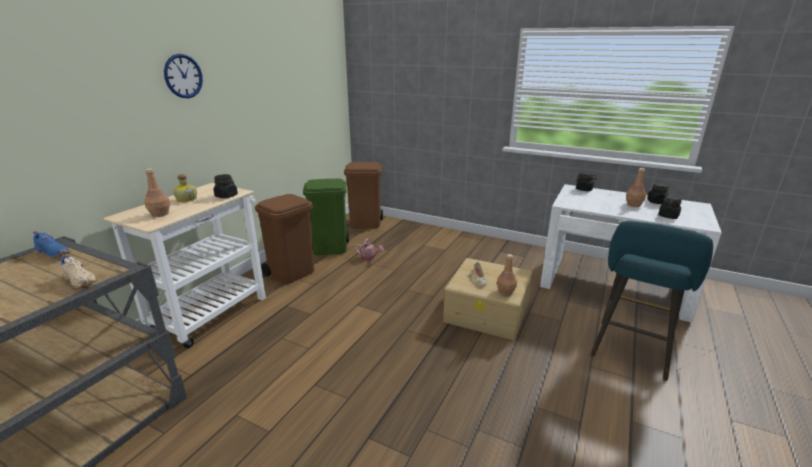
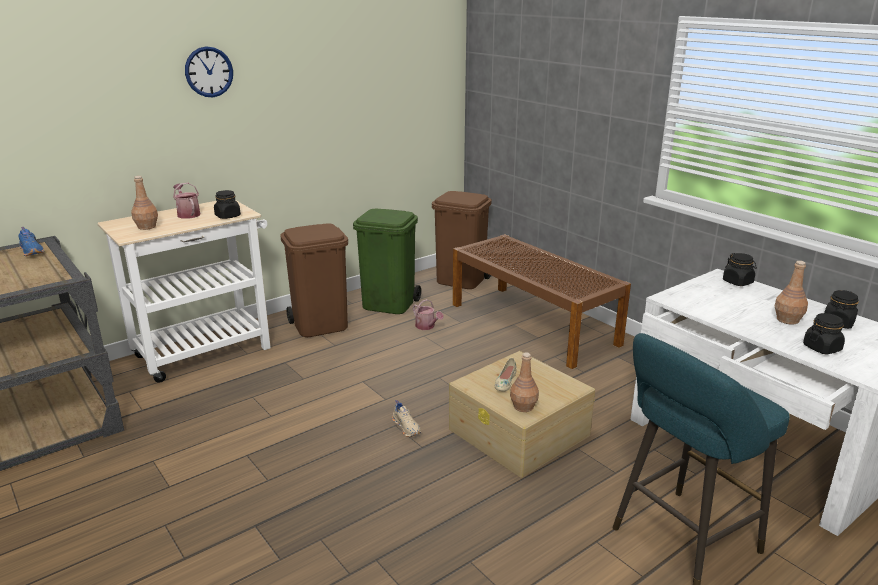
camera: 25 degrees right, 0 degrees up
beige shoe [60,254,97,288] -> beige shoe moved to [392,400,421,437]
bottle [173,174,197,202] -> watering can [173,183,200,219]
none -> brown bench [453,234,631,369]

